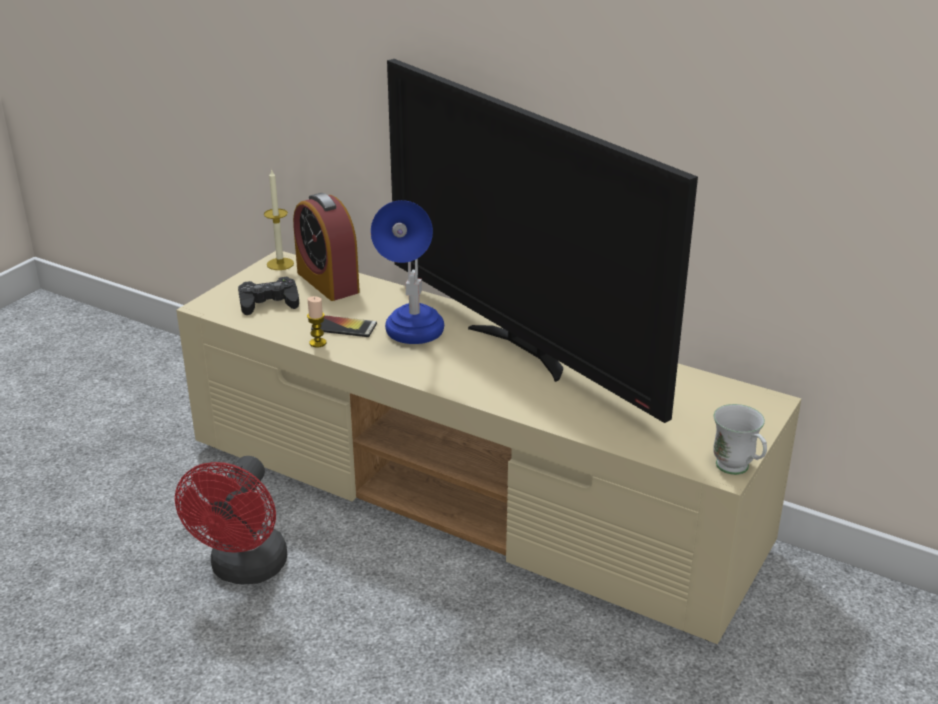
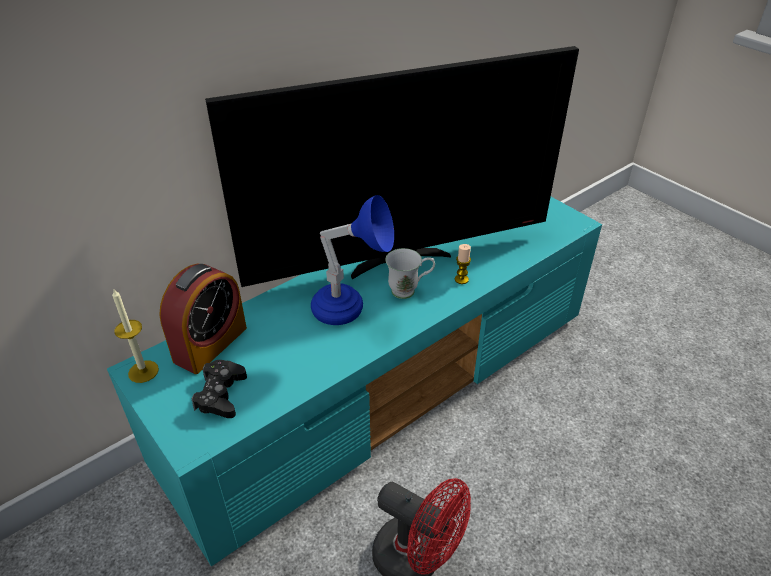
camera: 70 degrees left, 10 degrees up
beige tv stand [176,251,801,644] -> turquoise tv stand [107,197,602,567]
alarm clock [293,193,360,301] -> alarm clock turned 45 degrees counterclockwise [159,264,247,374]
candle [307,296,326,348] -> candle moved to [455,244,471,284]
phone [311,315,377,337] -> none
white mug [713,404,767,475] -> white mug moved to [386,248,435,299]

